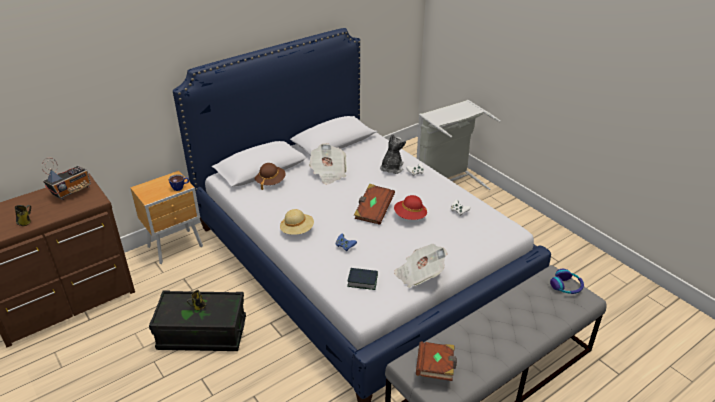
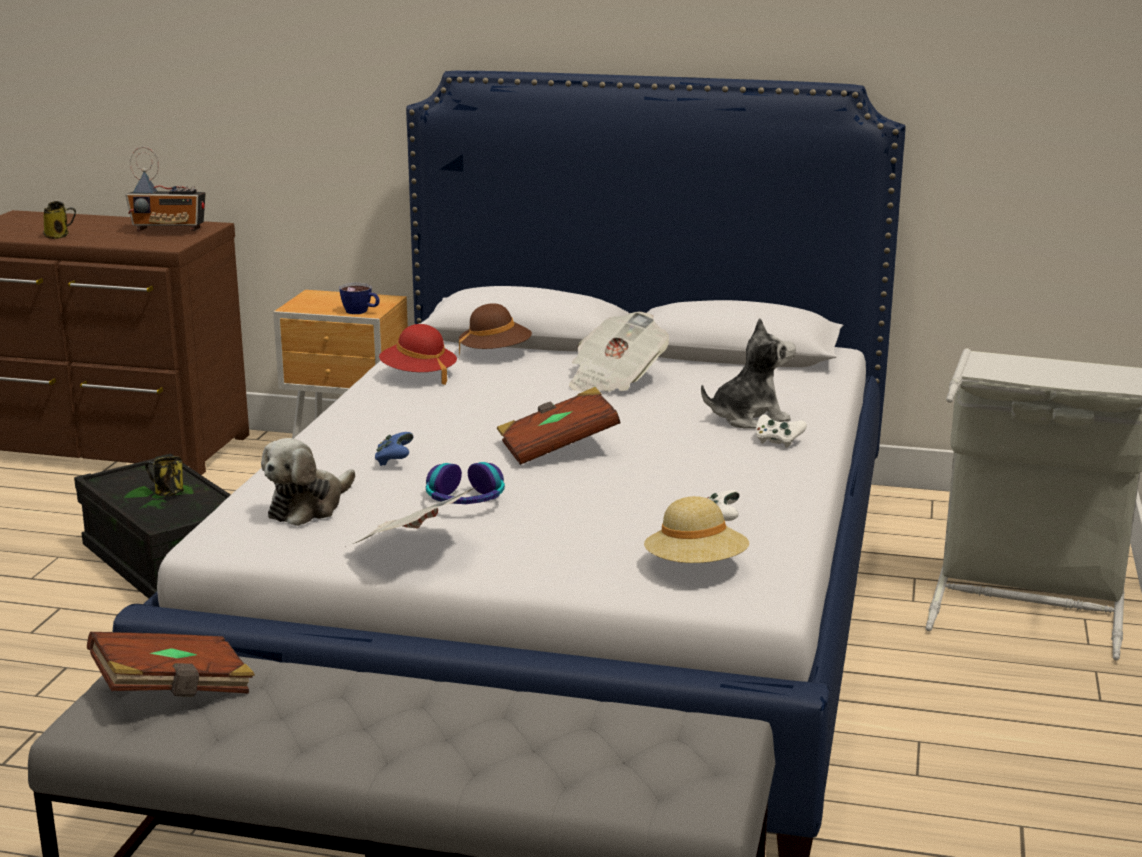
camera: 50 degrees right, 15 degrees down
beige hat [280,209,314,235] -> beige hat moved to [644,496,749,563]
book [347,268,378,290] -> plush toy [261,438,355,526]
red hat [394,195,427,220] -> red hat moved to [379,324,457,385]
headphones [550,269,584,294] -> headphones moved to [426,462,505,504]

